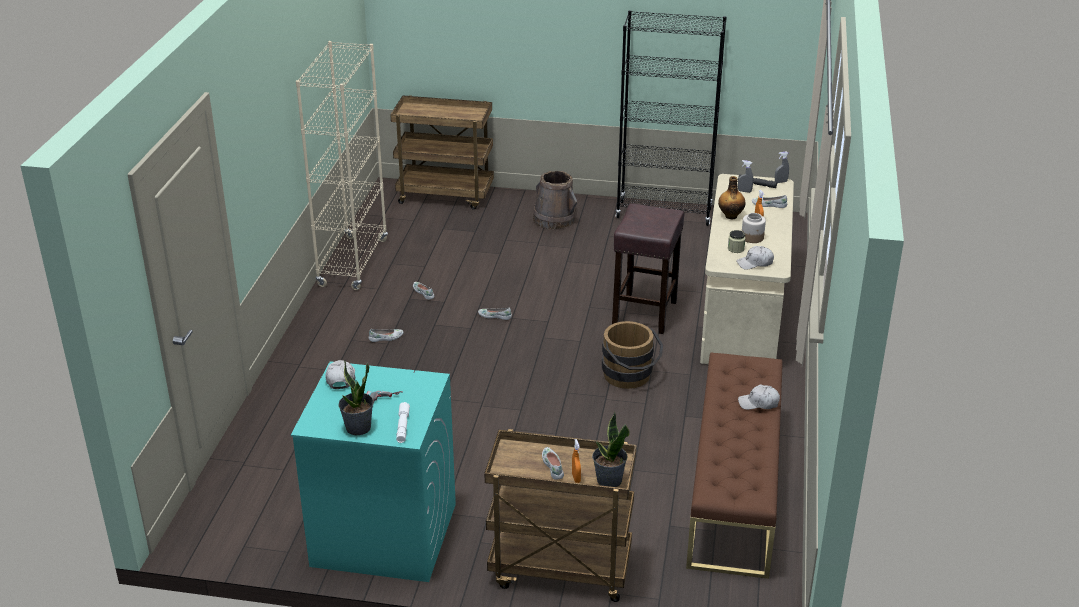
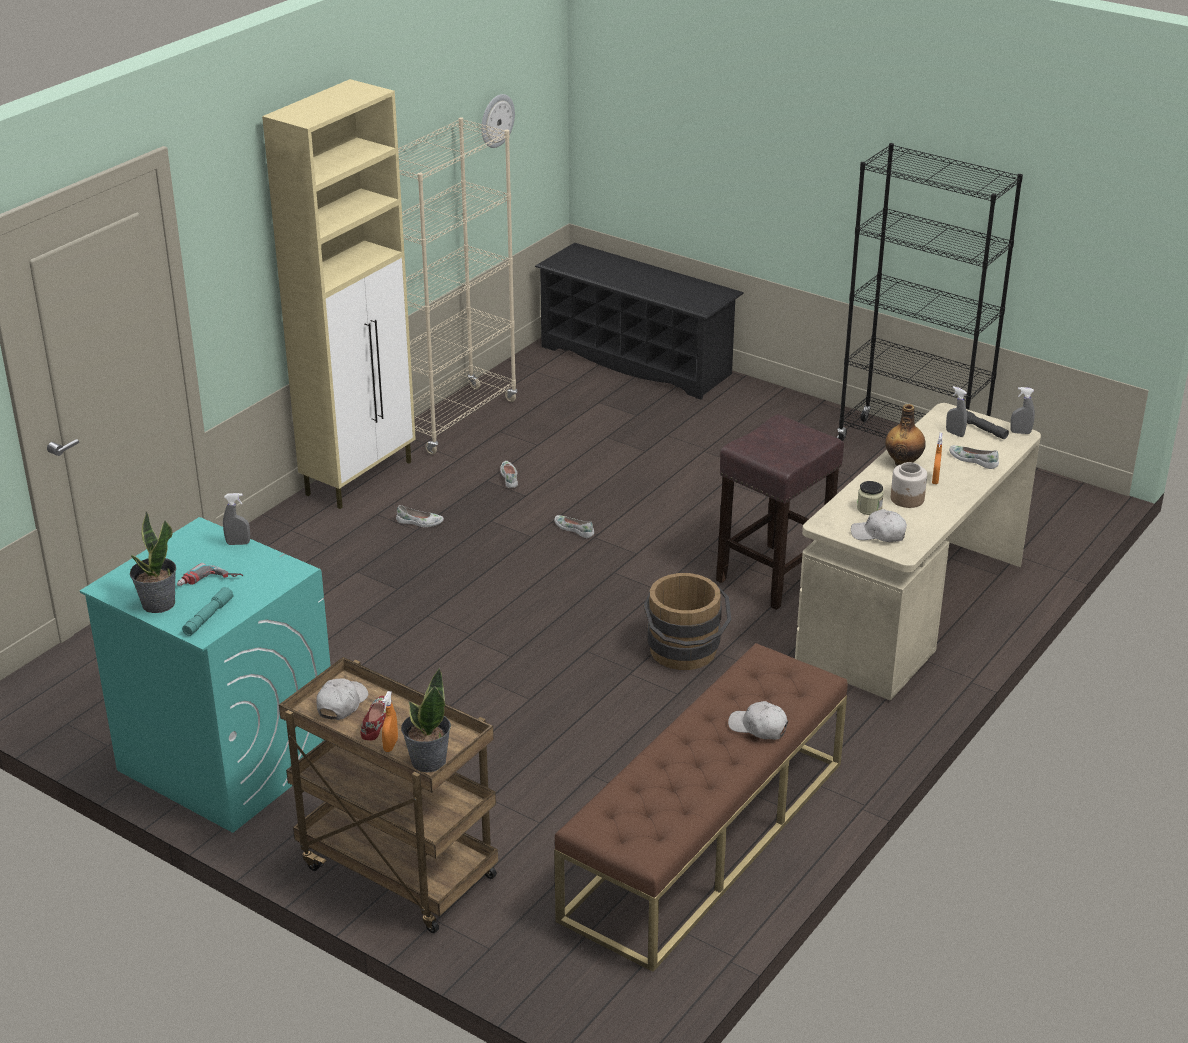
camera: 25 degrees right, 0 degrees up
white cap [325,360,355,389] -> white cap moved to [316,678,368,720]
brown cart [390,95,494,210] -> black shoe rack [535,243,744,400]
white flashlight [396,402,410,443] -> turquoise flashlight [182,587,234,636]
brown bucket [533,171,577,229] -> none
white shoe [542,447,564,480] -> red shoe [361,696,386,740]
none -> grey spray bottle [223,493,250,545]
none -> beige cabinet [262,79,416,509]
none -> wall clock [481,94,515,148]

